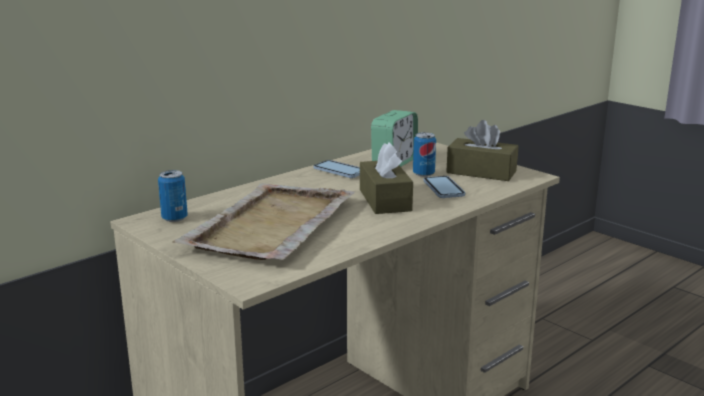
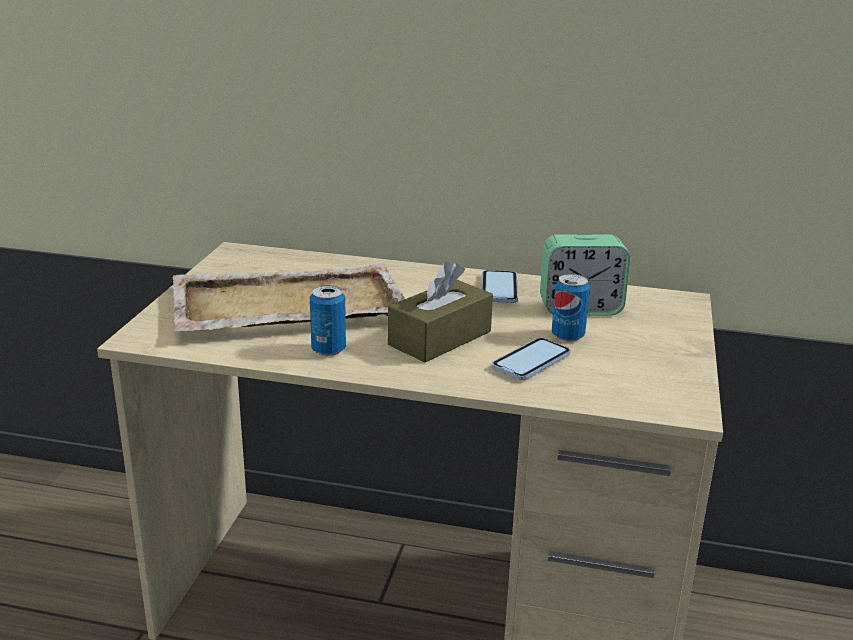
camera: 55 degrees right, 5 degrees up
can [158,170,188,222] -> can moved to [310,285,346,356]
brown tissue box [446,120,518,181] -> none

